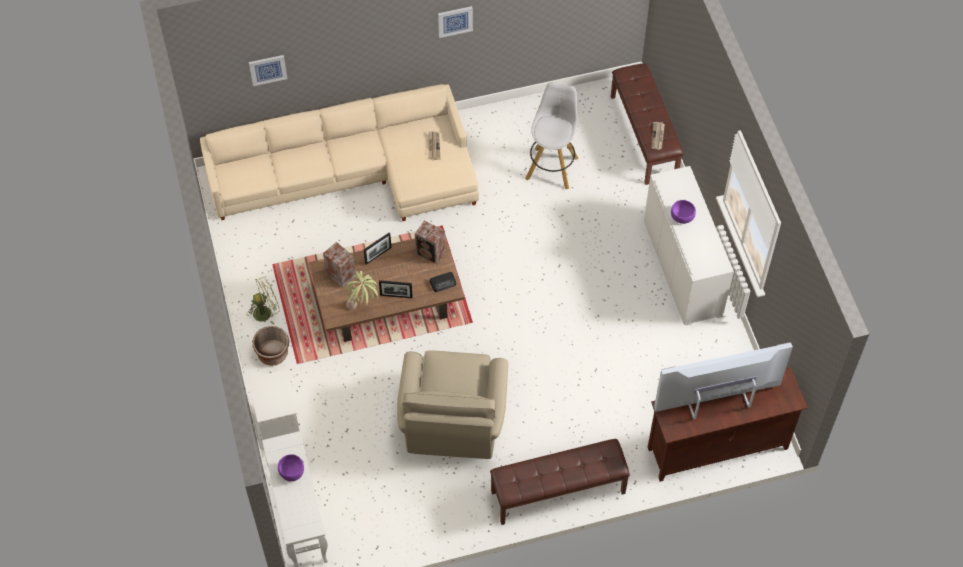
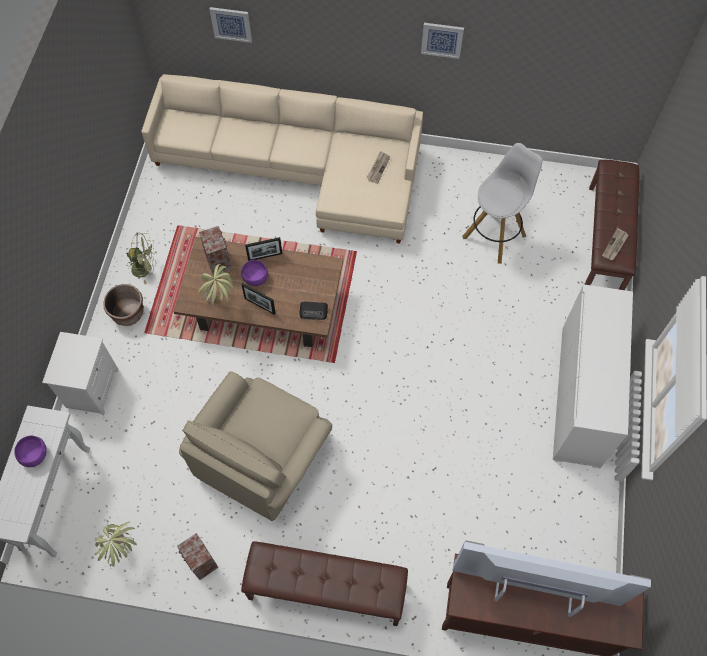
camera: 25 degrees right, 5 degrees up
speaker [415,221,446,264] -> speaker moved to [177,533,218,580]
purple bowl [671,200,696,224] -> purple bowl moved to [241,260,268,286]
none -> potted plant [95,522,137,567]

